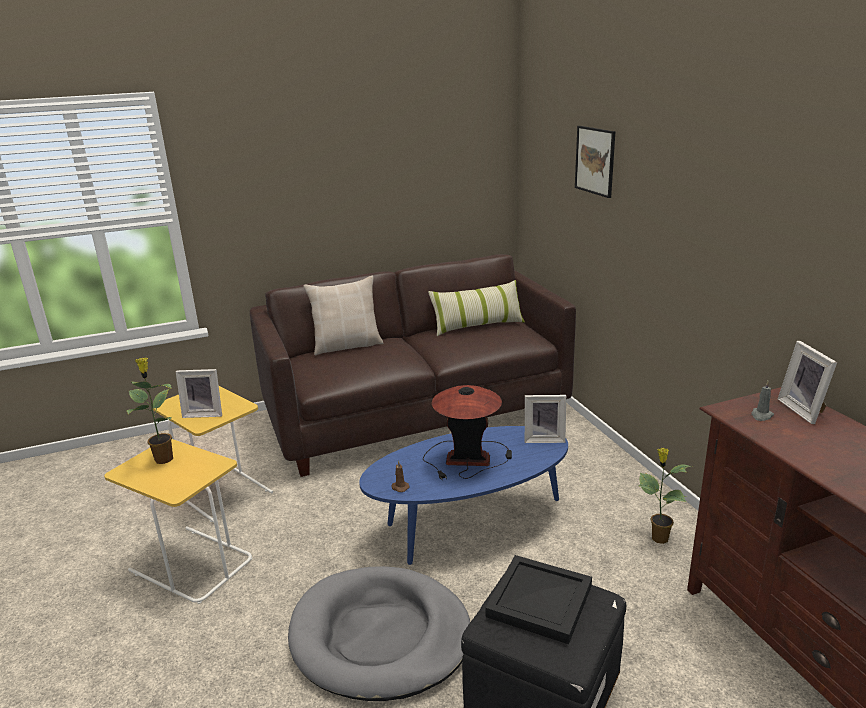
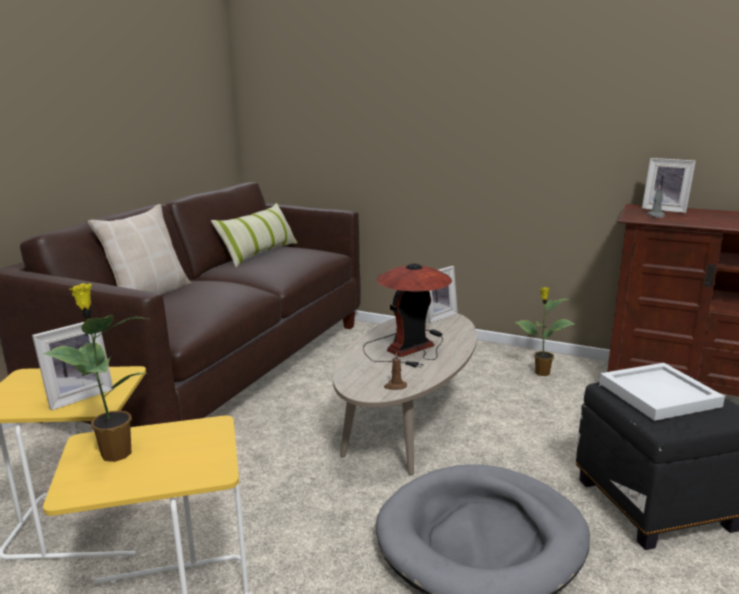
camera: 45 degrees left, 5 degrees down
blue coffee table [359,426,568,565] -> beige coffee table [333,313,477,475]
black tray [486,555,592,644] -> white tray [599,363,725,421]
picture [575,126,615,198] -> none

